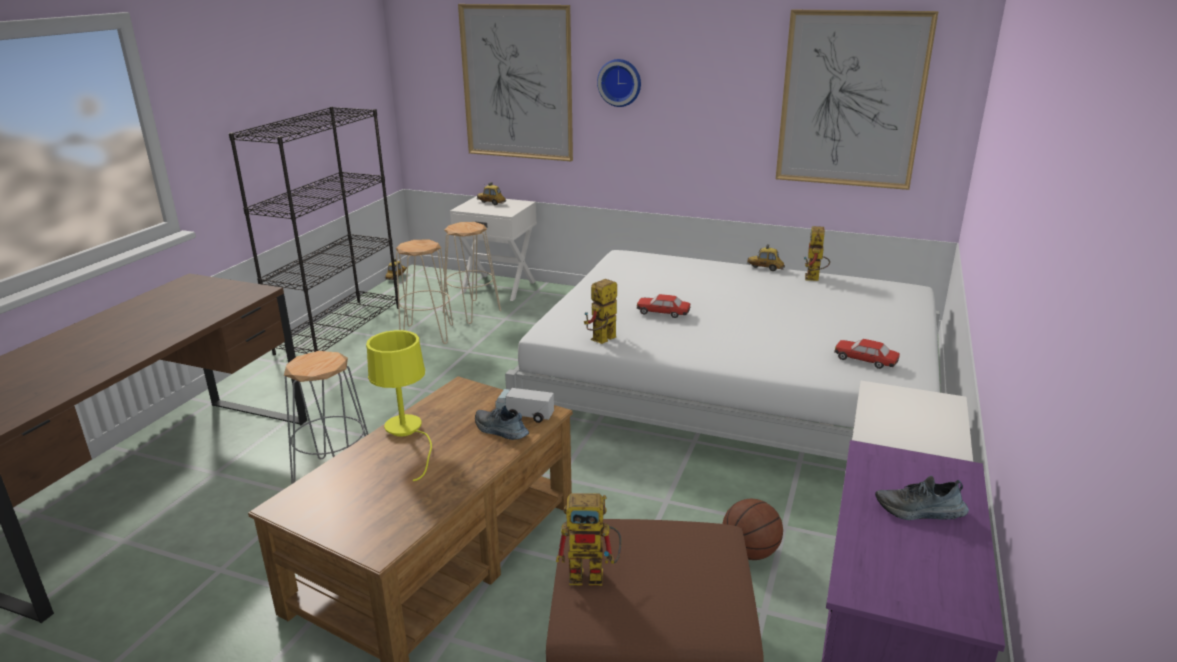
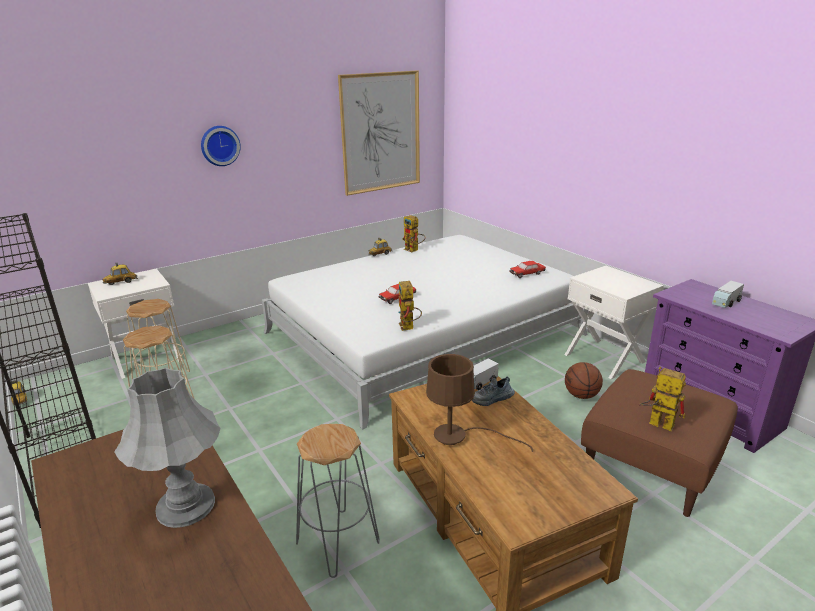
camera: 55 degrees left, 0 degrees up
yellow table lamp [366,330,432,481] -> brown table lamp [426,354,533,452]
picture [458,4,573,161] -> none
toy robot [556,493,622,586] -> toy robot turned 90 degrees counterclockwise [639,366,686,432]
shoe [875,476,969,520] -> toy truck [712,281,744,308]
none -> grey table lamp [114,368,220,528]

